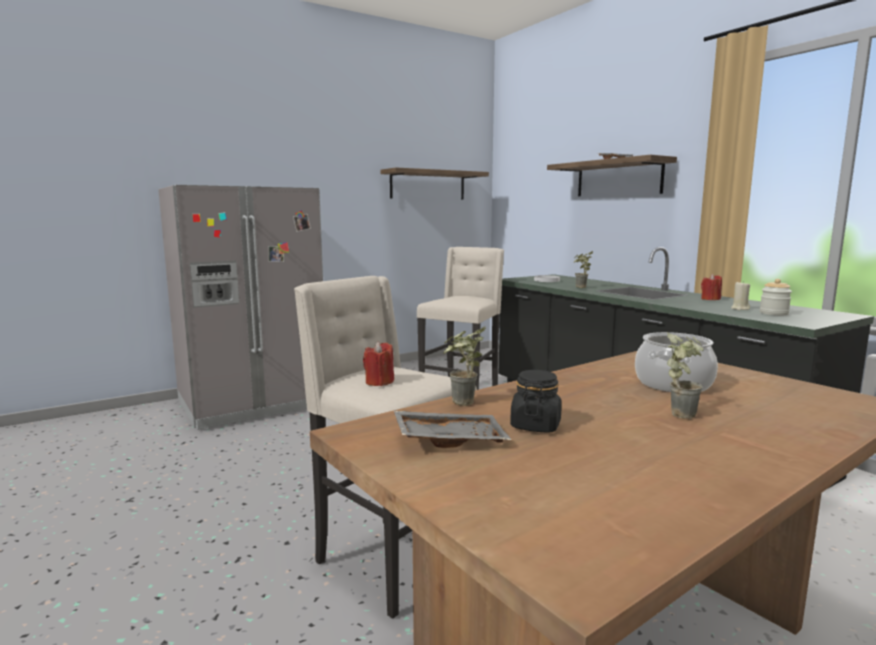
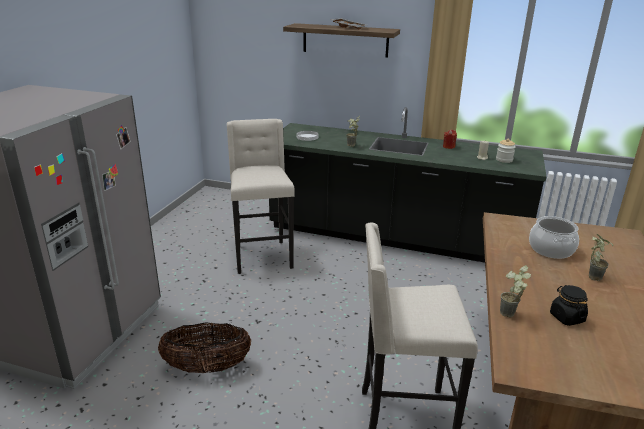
camera: 40 degrees left, 15 degrees up
red candle [363,342,394,386] -> none
shelf [380,168,489,200] -> none
grey tray [394,411,512,448] -> none
none -> basket [158,322,251,373]

